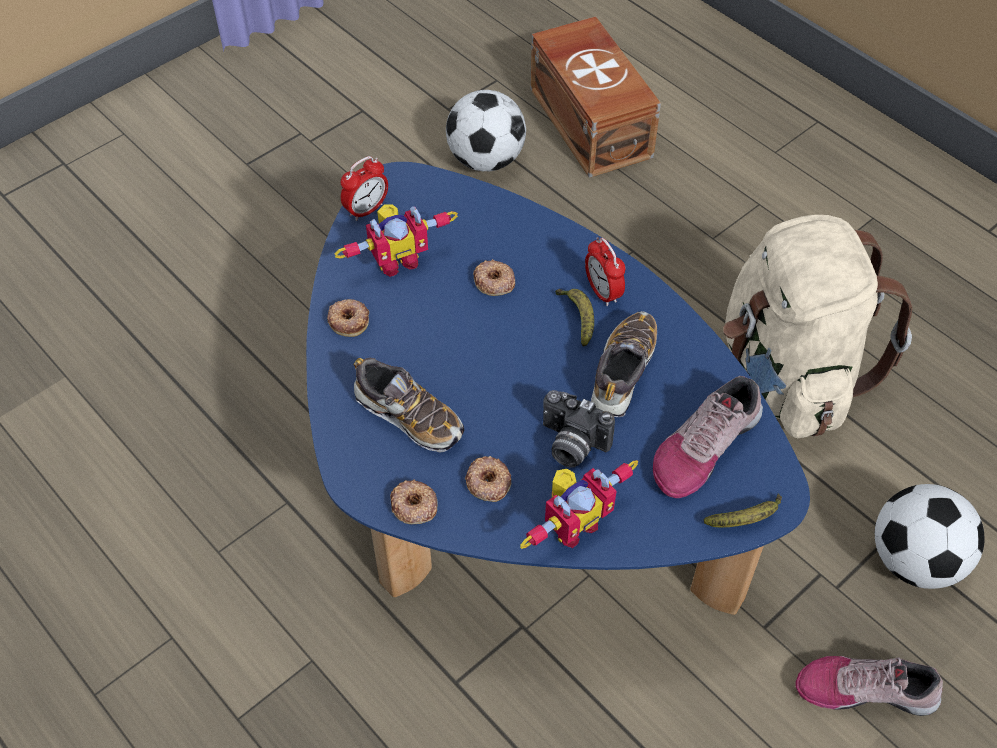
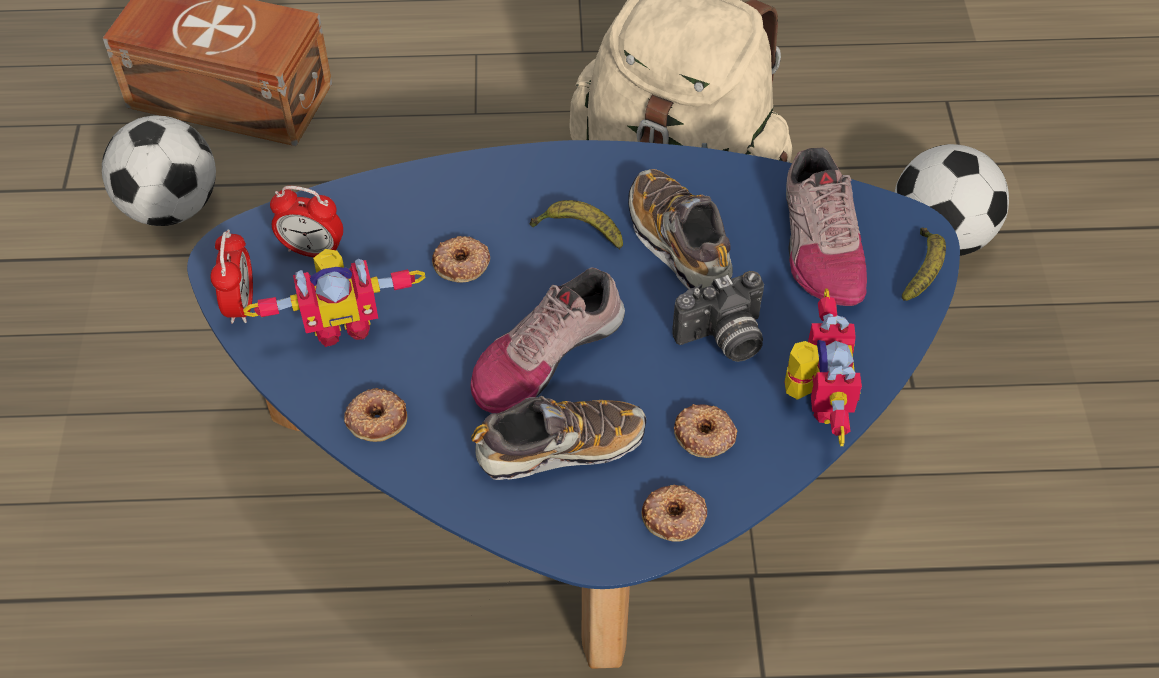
camera: 50 degrees left, 0 degrees up
toy robot [335,205,458,277] -> toy robot turned 60 degrees clockwise [243,249,426,347]
alarm clock [585,237,625,306] -> alarm clock moved to [270,186,343,257]
shoe [795,656,943,716] -> shoe moved to [470,267,625,413]

